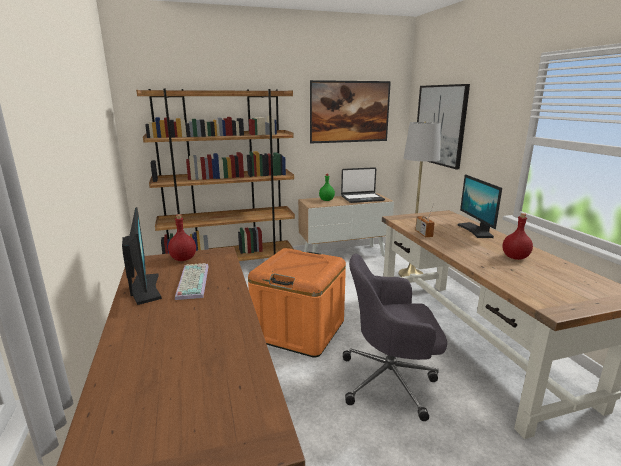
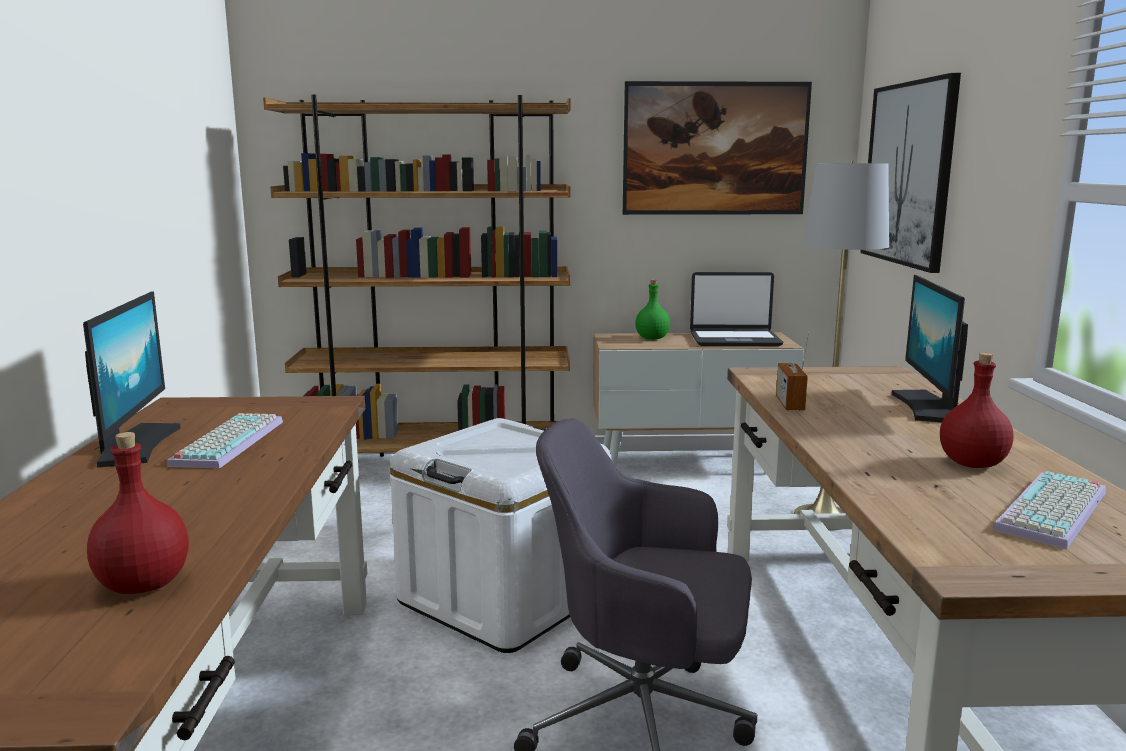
camera: 15 degrees right, 5 degrees down
red bottle [168,214,196,261] -> red bottle moved to [87,432,189,594]
orange storage box [248,248,346,358] -> white storage box [390,418,612,653]
none -> keyboard [993,471,1106,549]

